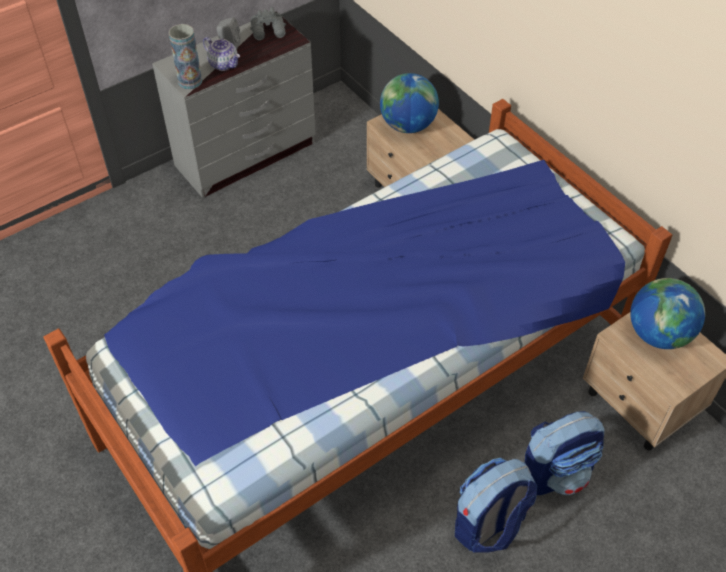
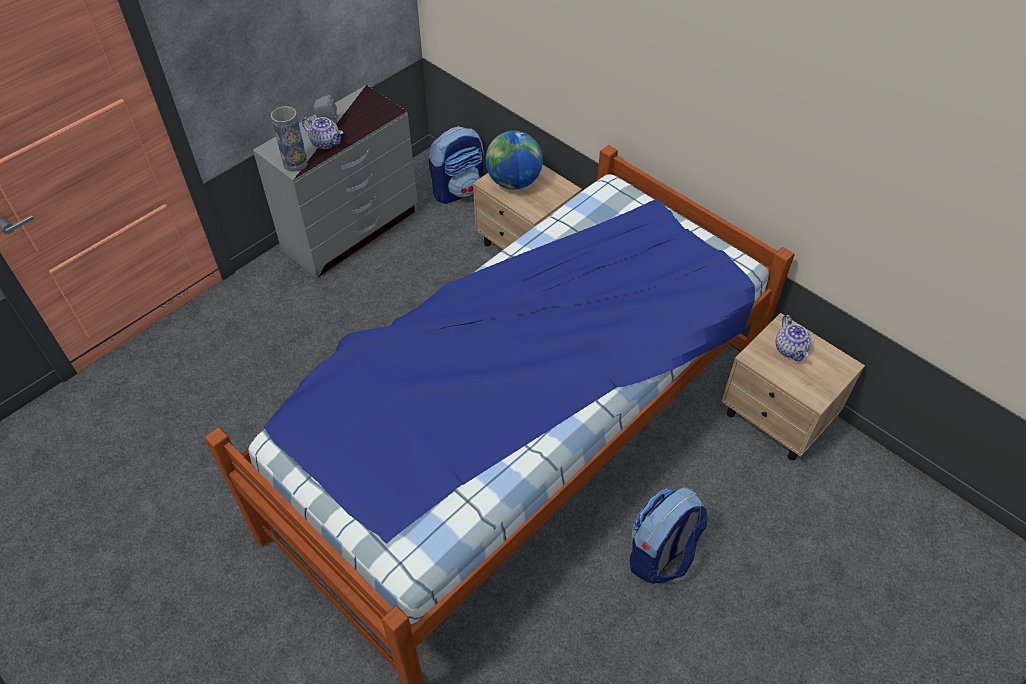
camera: 10 degrees left, 0 degrees up
grey binoculars [250,7,286,40] -> none
backpack [525,411,605,495] -> backpack moved to [429,126,484,204]
globe [630,278,705,349] -> teapot [776,315,811,361]

